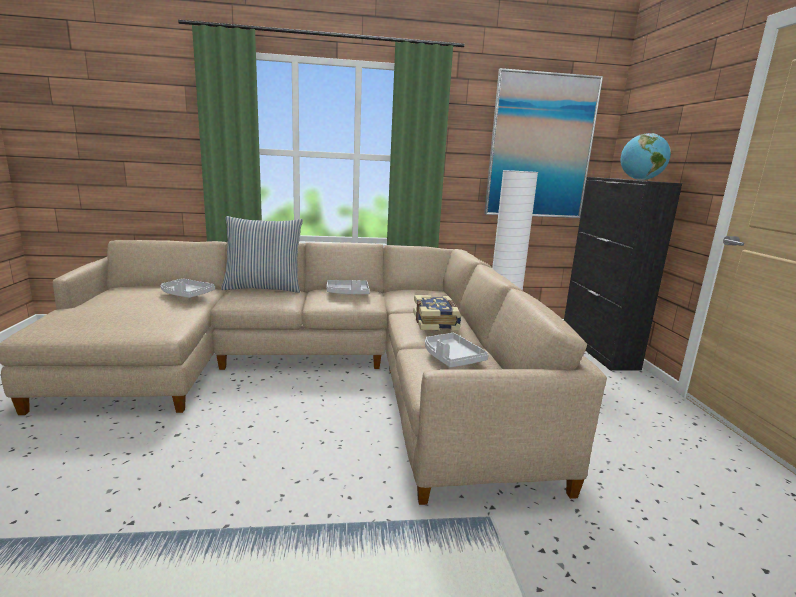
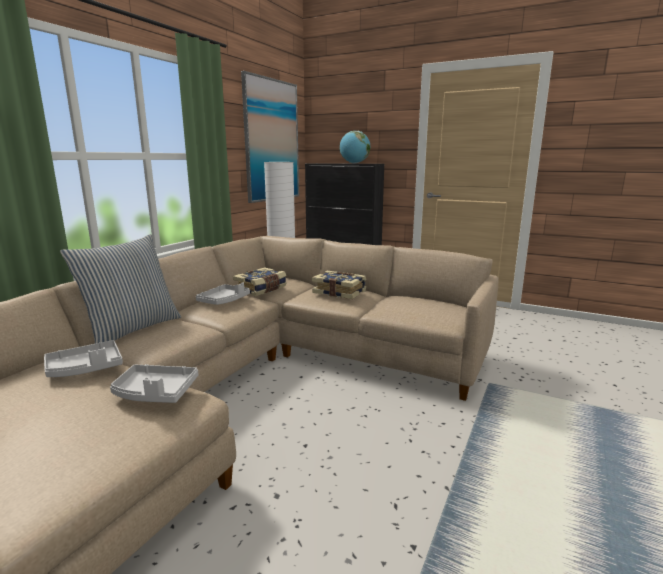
camera: 55 degrees left, 0 degrees up
grey tray [425,333,488,368] -> grey tray moved to [110,364,198,403]
none -> book [233,267,286,296]

